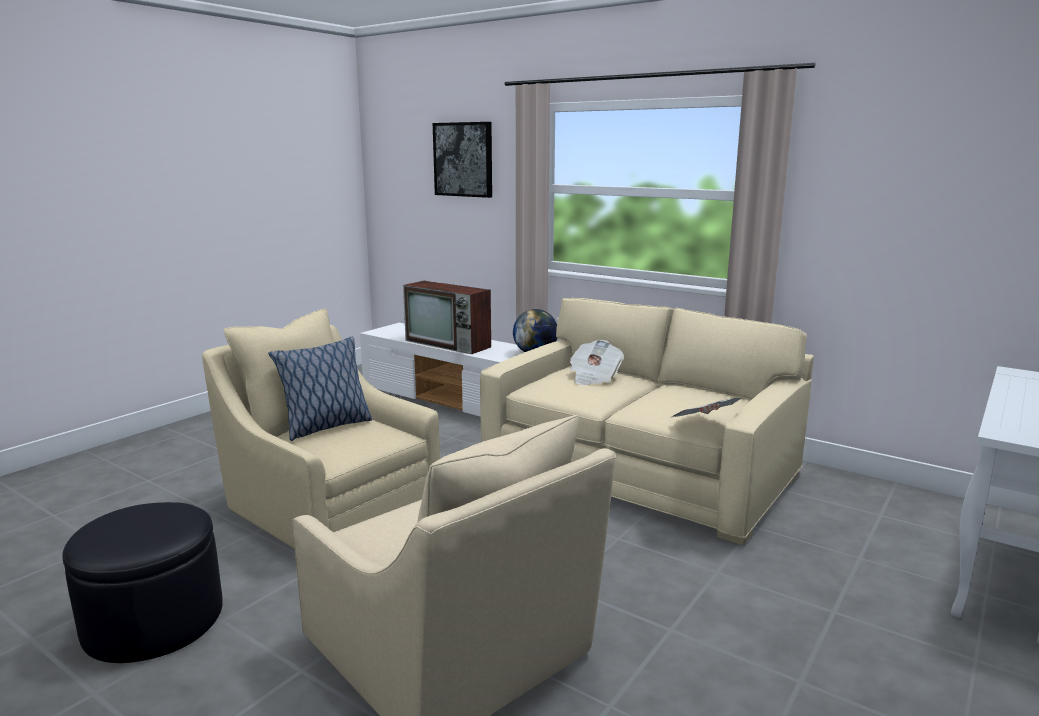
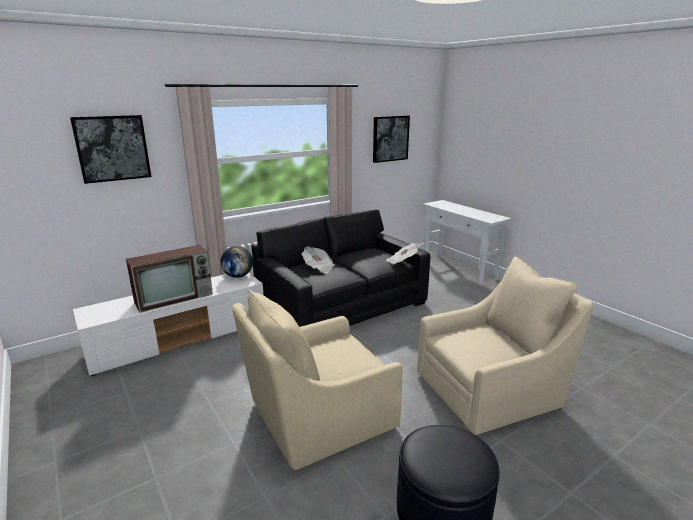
camera: 70 degrees left, 5 degrees up
pillow [268,336,373,441] -> none
beige sofa [480,298,814,545] -> black sofa [252,210,430,327]
none -> picture [373,115,410,163]

